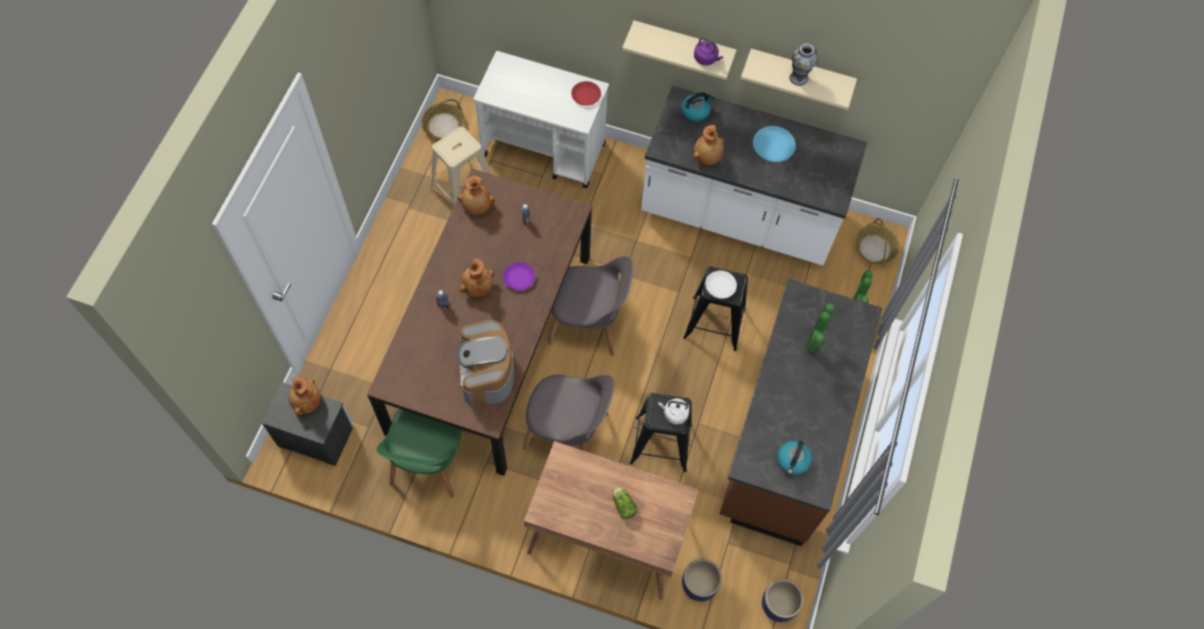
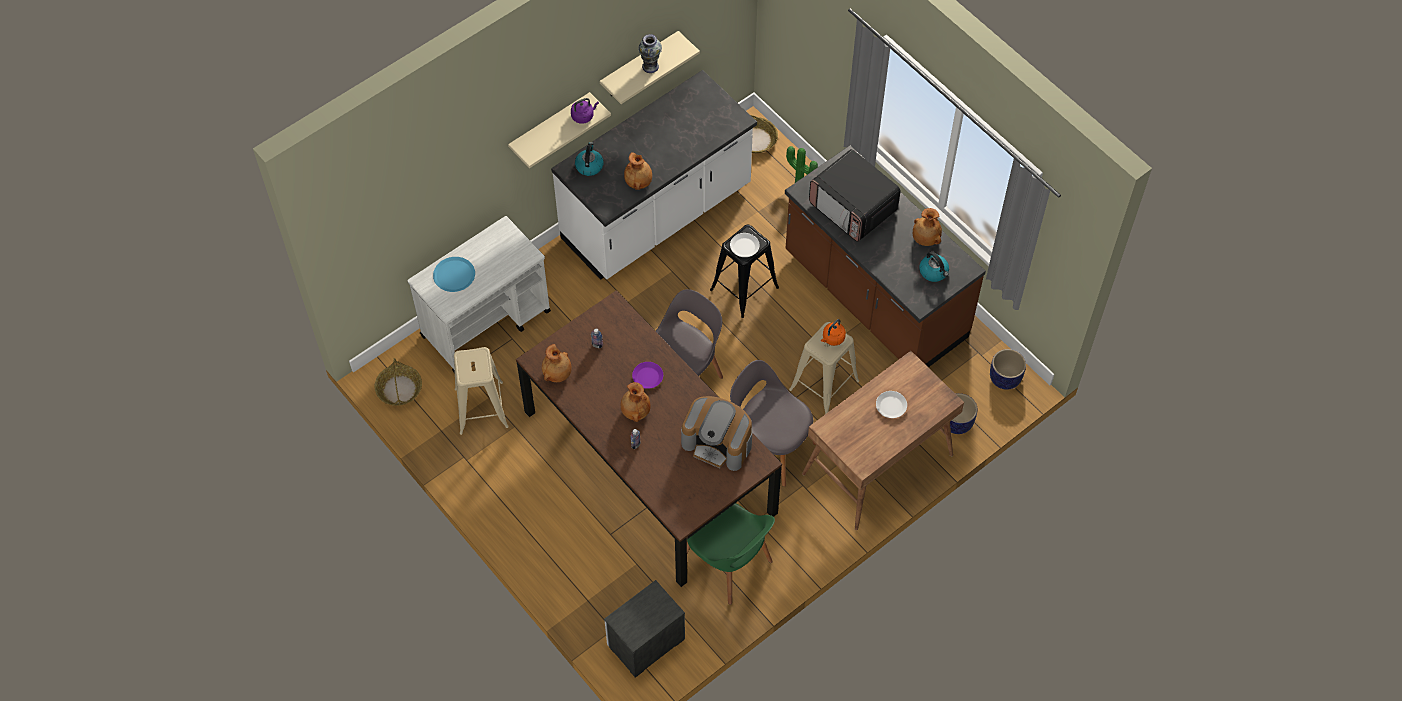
camera: 55 degrees left, 5 degrees down
brown vase [288,377,321,415] -> brown vase moved to [913,208,942,246]
grey chair [523,375,615,452] -> grey chair turned 105 degrees counterclockwise [730,360,816,487]
red plate [571,81,601,106] -> none
lettuce [613,486,637,519] -> white plate [876,391,907,418]
black stool [630,393,692,472] -> beige stool [789,322,859,414]
white kettle [658,399,689,424] -> orange kettle [821,319,846,346]
blue plate [753,126,796,162] -> blue plate moved to [433,257,475,292]
potted plant [805,304,835,353] -> microwave [809,149,901,242]

